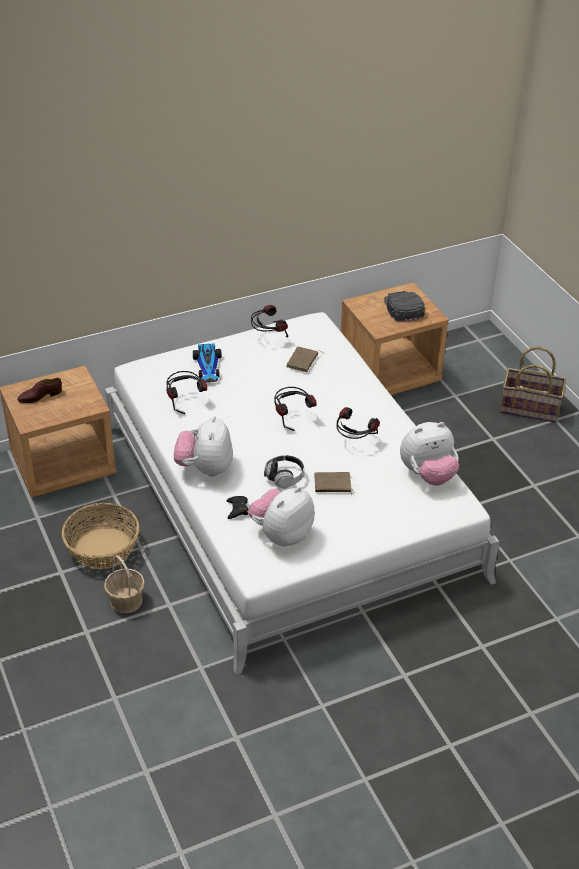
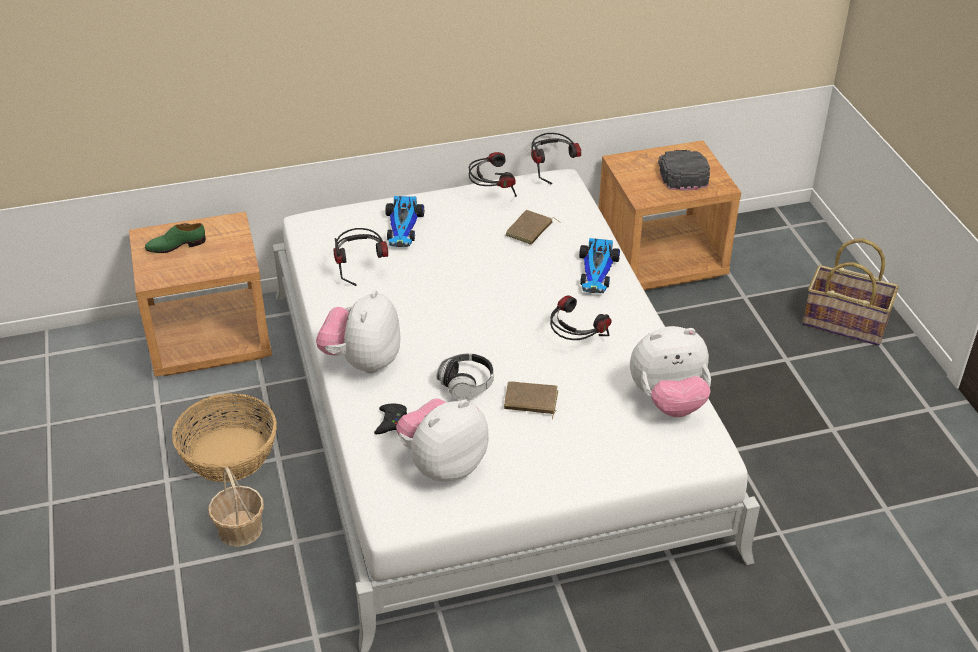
camera: 10 degrees right, 0 degrees up
brown shoe [17,378,62,403] -> green shoe [145,223,206,253]
headphones [274,387,317,431] -> headphones moved to [531,133,581,185]
none -> toy car [579,238,620,293]

